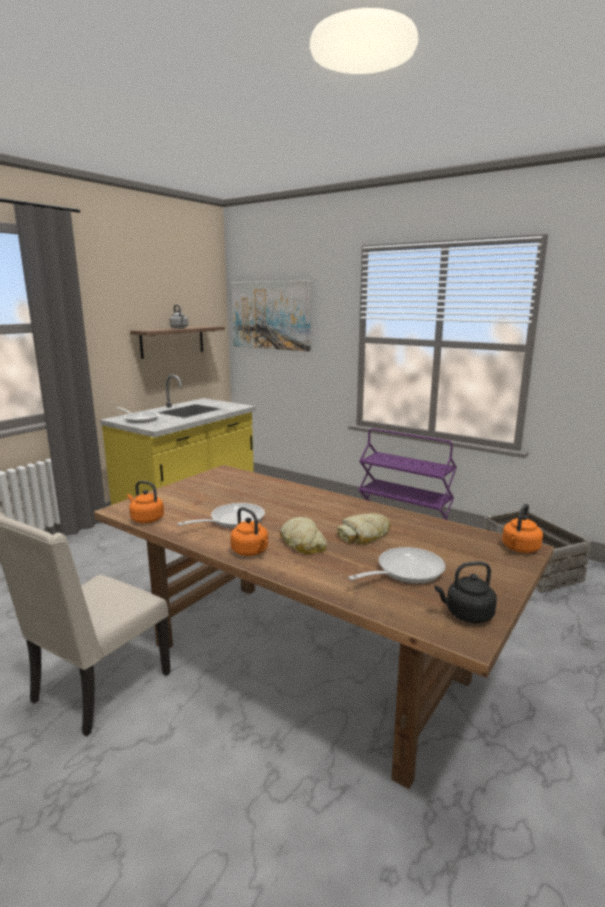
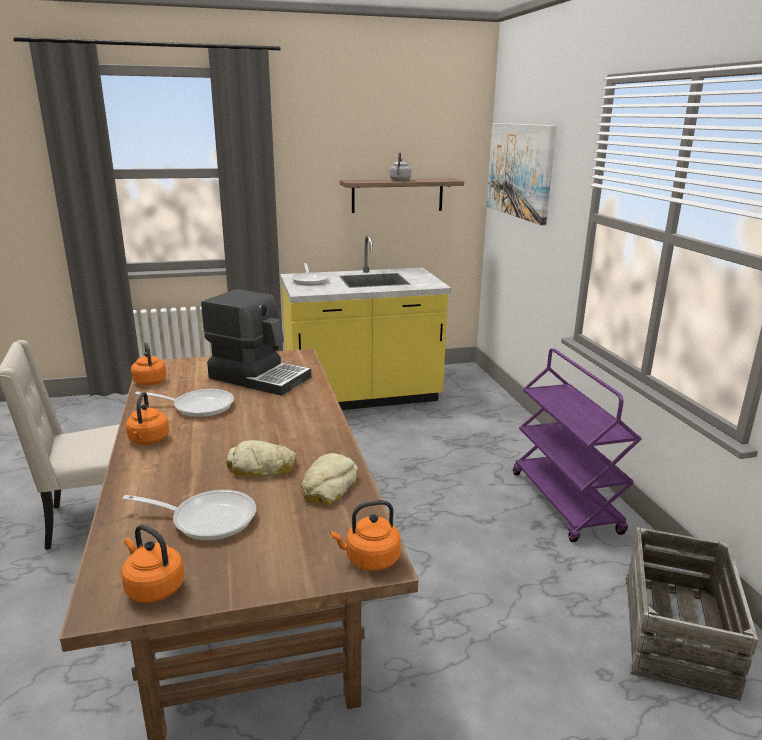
camera: 40 degrees right, 5 degrees up
bread [280,517,327,555] -> bread moved to [301,453,358,506]
black kettle [435,561,497,623] -> orange kettle [121,525,184,603]
none -> coffee machine [201,289,311,396]

